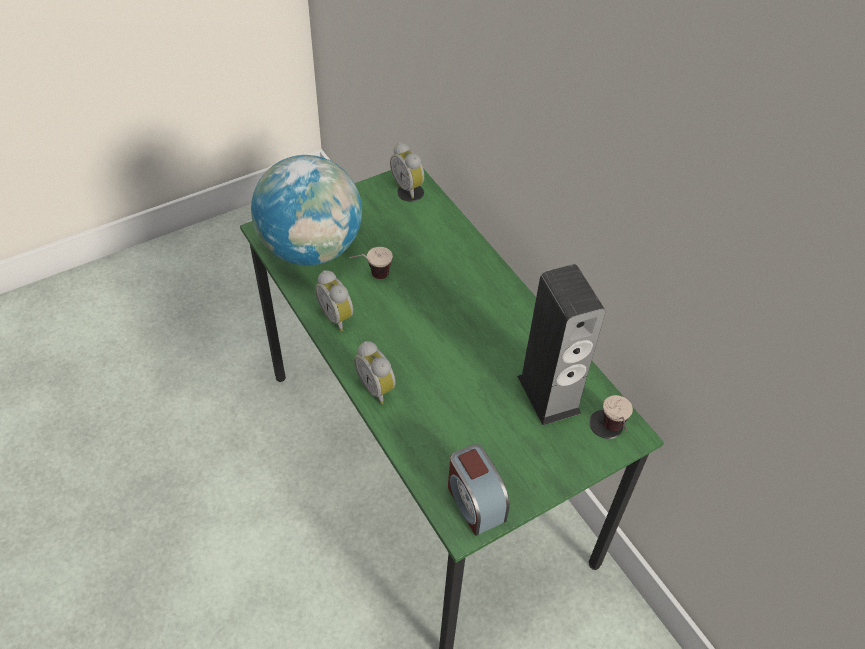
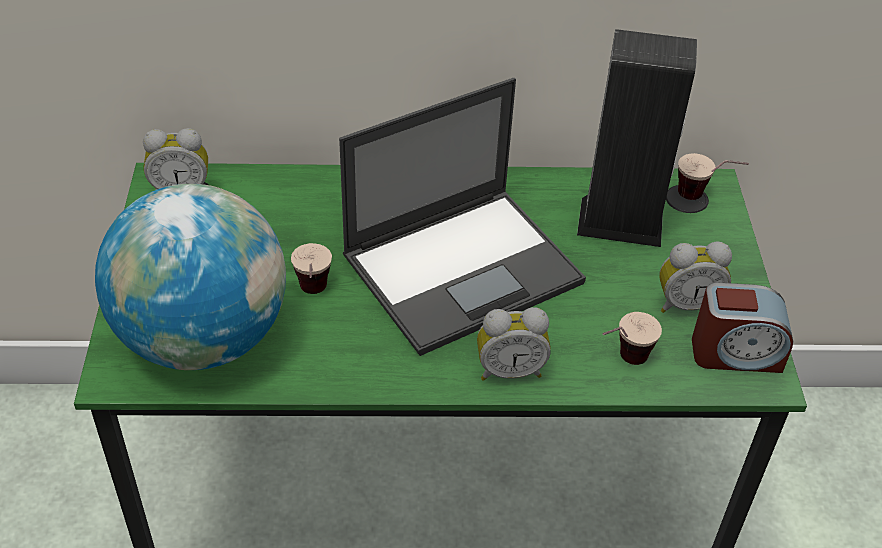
camera: 60 degrees left, 5 degrees down
alarm clock [315,270,353,331] -> alarm clock moved to [659,242,732,313]
none -> laptop [339,78,586,356]
none -> cup [603,312,662,365]

